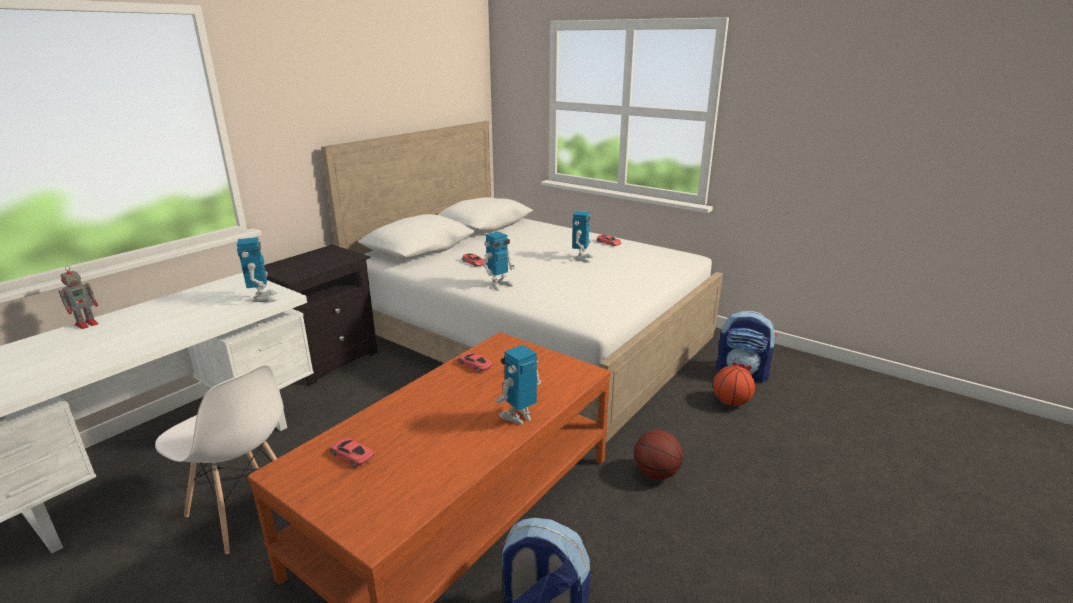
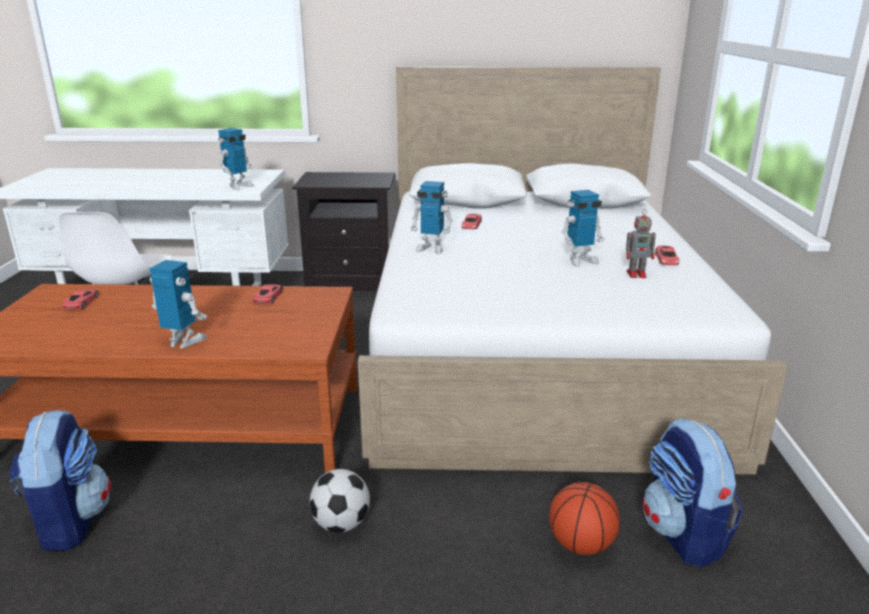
camera: 55 degrees right, 0 degrees up
toy robot [59,265,98,329] -> toy robot moved to [626,209,656,278]
basketball [634,430,683,480] -> football [310,469,370,533]

